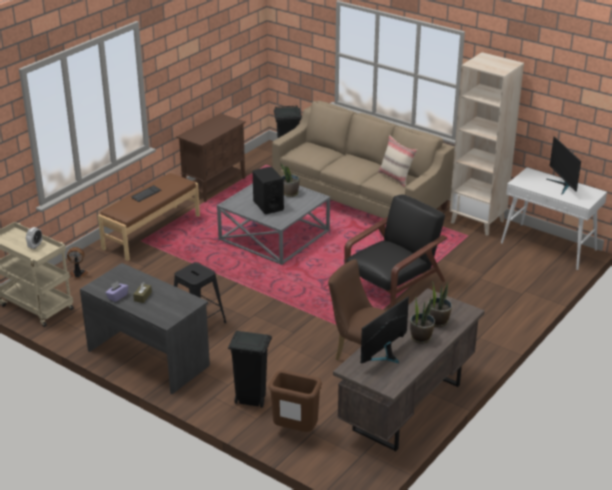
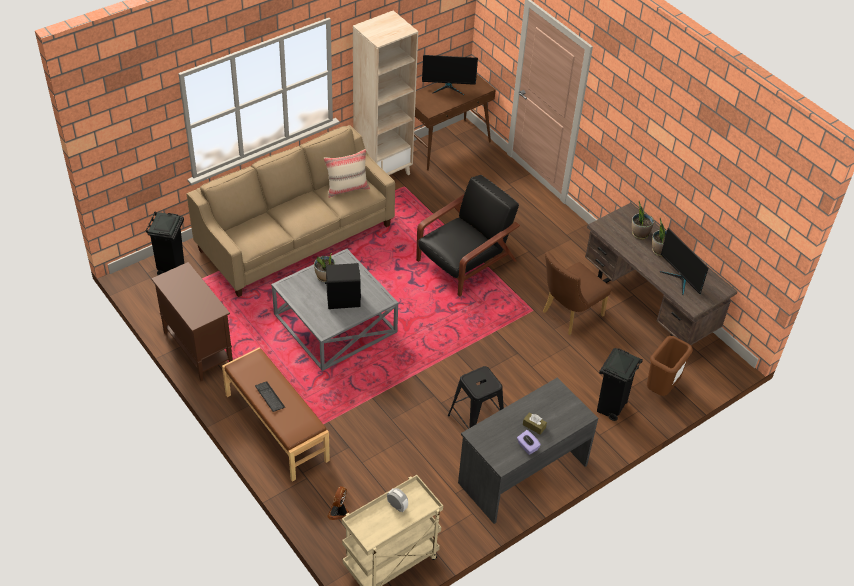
camera: 75 degrees left, 15 degrees up
black armchair [344,195,447,308] -> black armchair turned 75 degrees clockwise [416,175,520,297]
white console table [501,167,607,270] -> brown console table [414,74,496,171]

